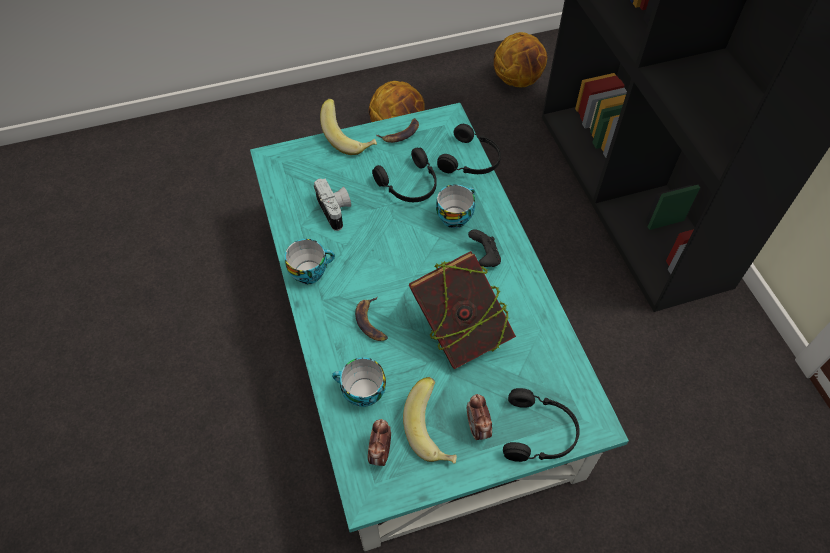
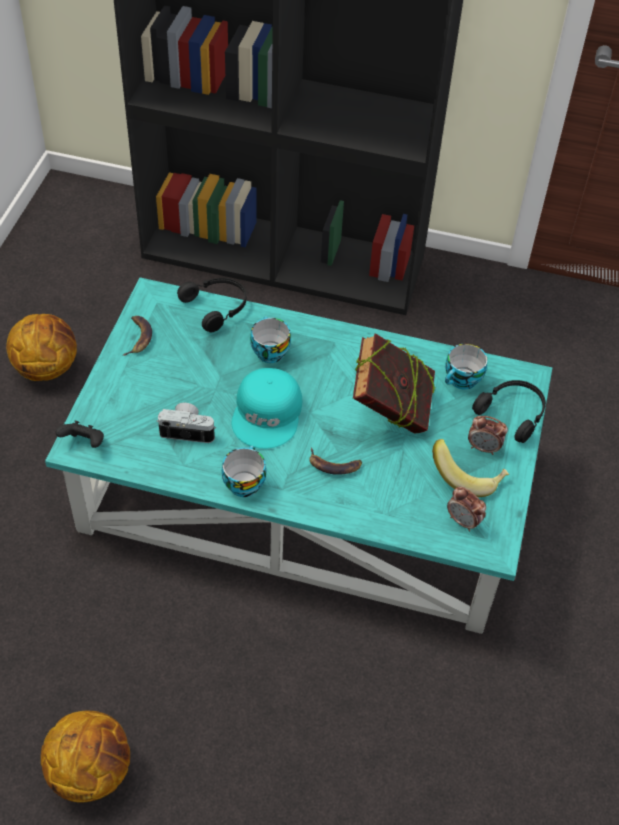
camera: 60 degrees left, 5 degrees down
banana [320,99,377,155] -> none
cup [332,358,386,407] -> cup moved to [445,344,488,390]
black headphones [372,148,437,202] -> none
black game controller [468,229,501,267] -> black game controller moved to [56,421,104,448]
basketball [494,32,547,87] -> basketball moved to [41,710,130,803]
none -> turquoise cap [231,368,302,449]

